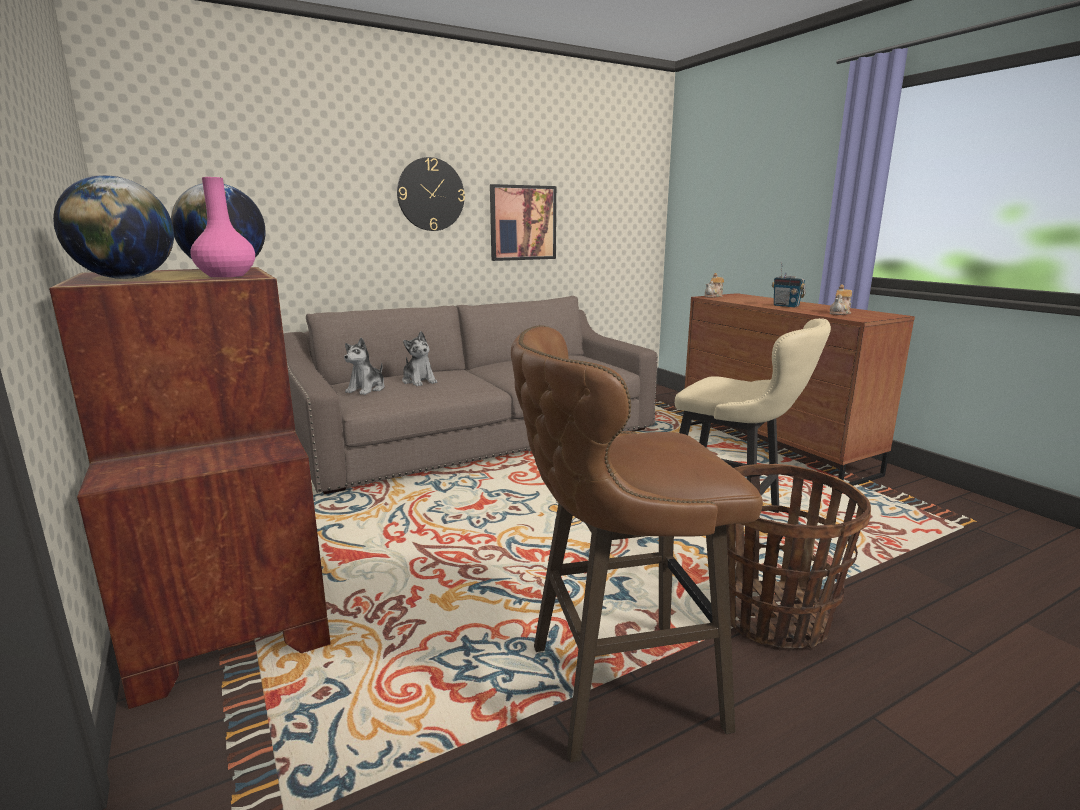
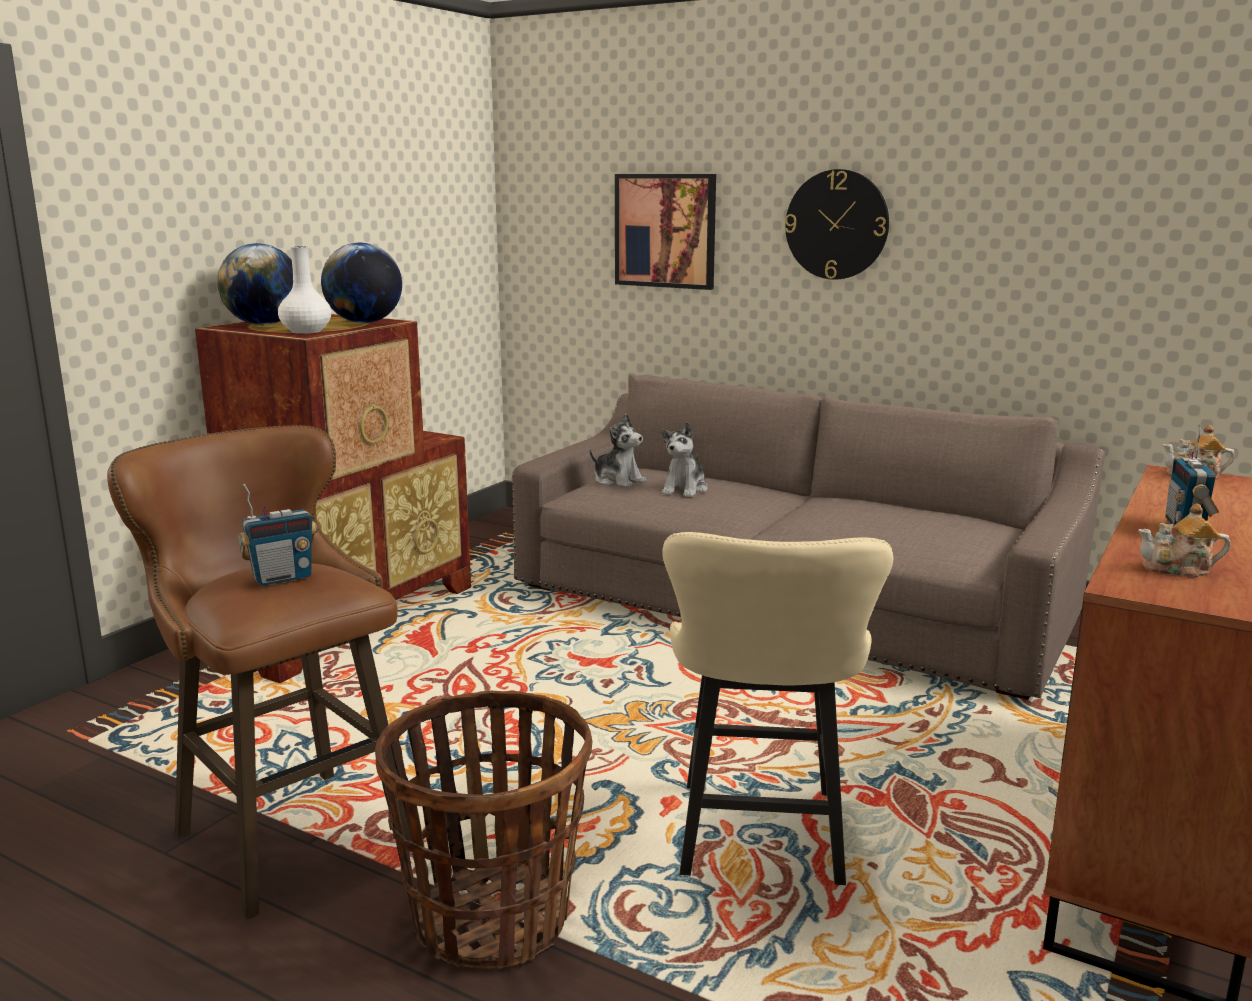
camera: 60 degrees right, 0 degrees up
pink vase [190,177,255,278] -> white vase [278,246,332,334]
plush toy [344,337,385,395] -> plush toy turned 135 degrees counterclockwise [590,414,646,488]
picture [490,184,556,261] -> picture moved to [615,174,716,290]
none -> radio [238,484,317,586]

